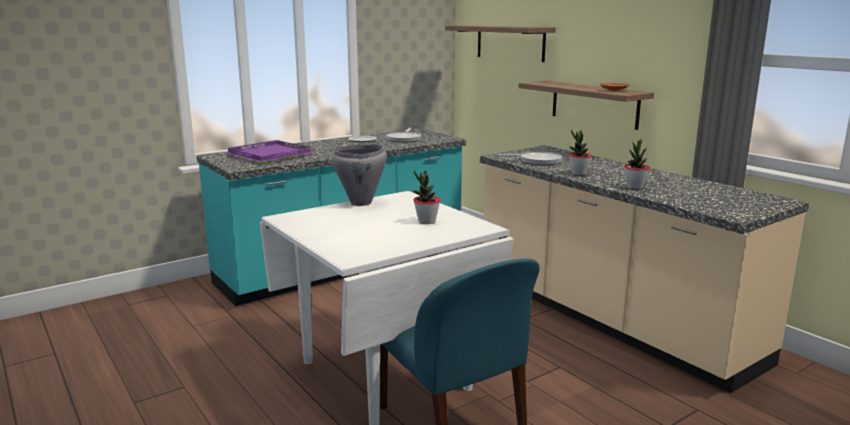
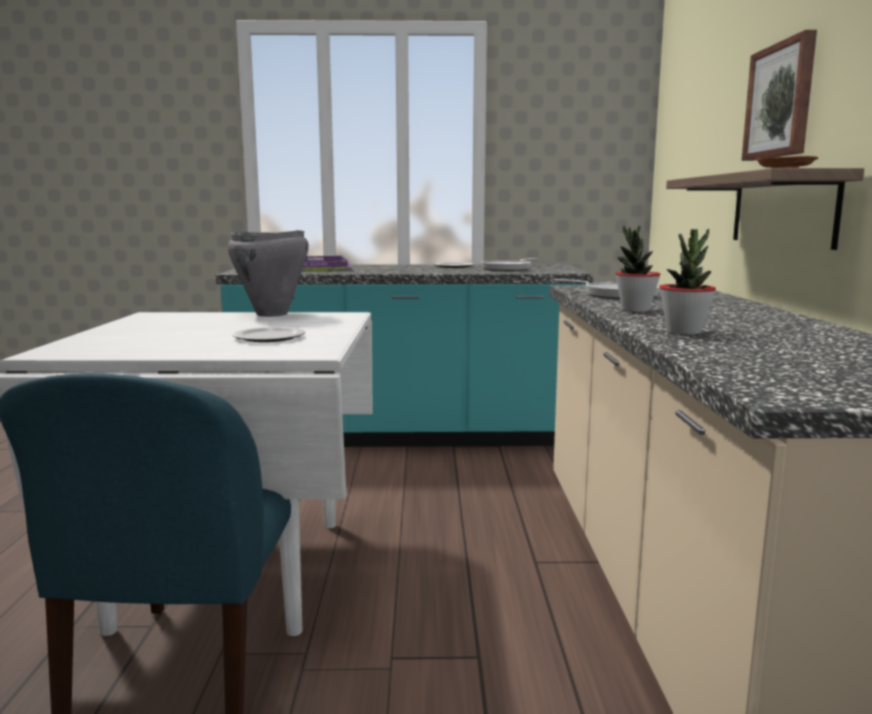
camera: 35 degrees right, 5 degrees down
potted plant [413,171,441,224] -> plate [233,327,305,342]
shelf [445,25,556,62] -> none
none -> picture [742,30,817,161]

